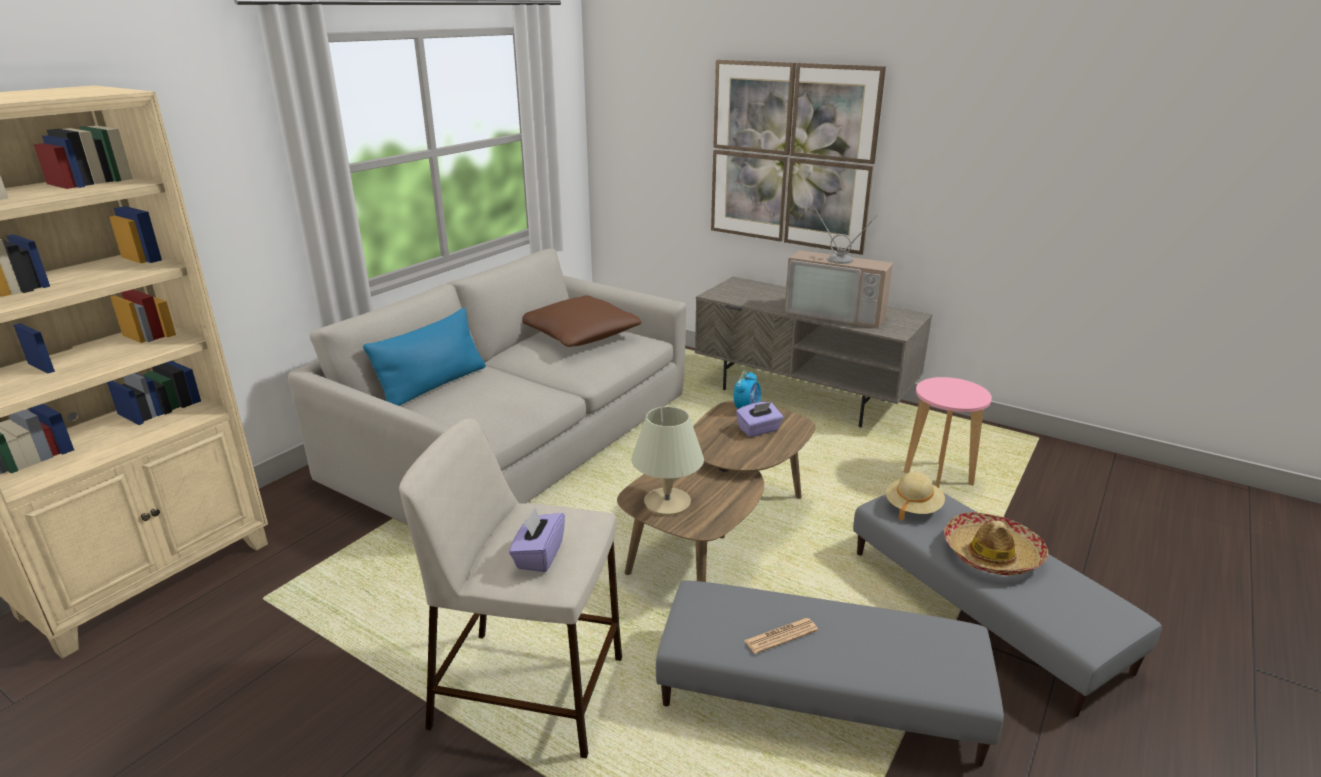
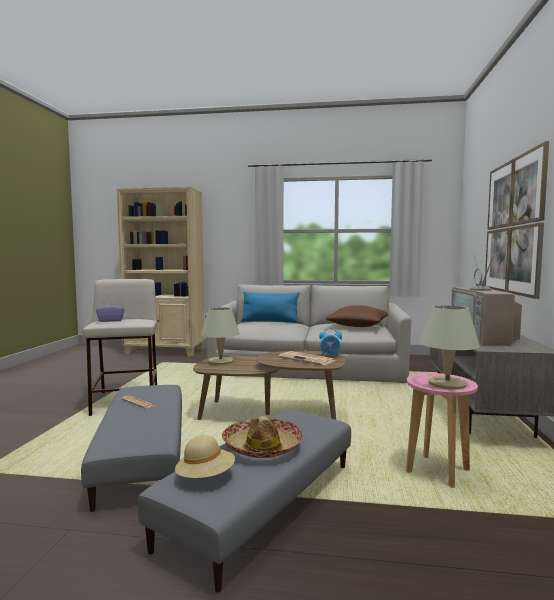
camera: 65 degrees right, 20 degrees down
purple tissue box [736,402,783,437] -> newspaper [278,351,336,365]
beige hat [886,472,945,521] -> beige hat moved to [175,435,235,478]
none -> beige table lamp [419,305,480,389]

